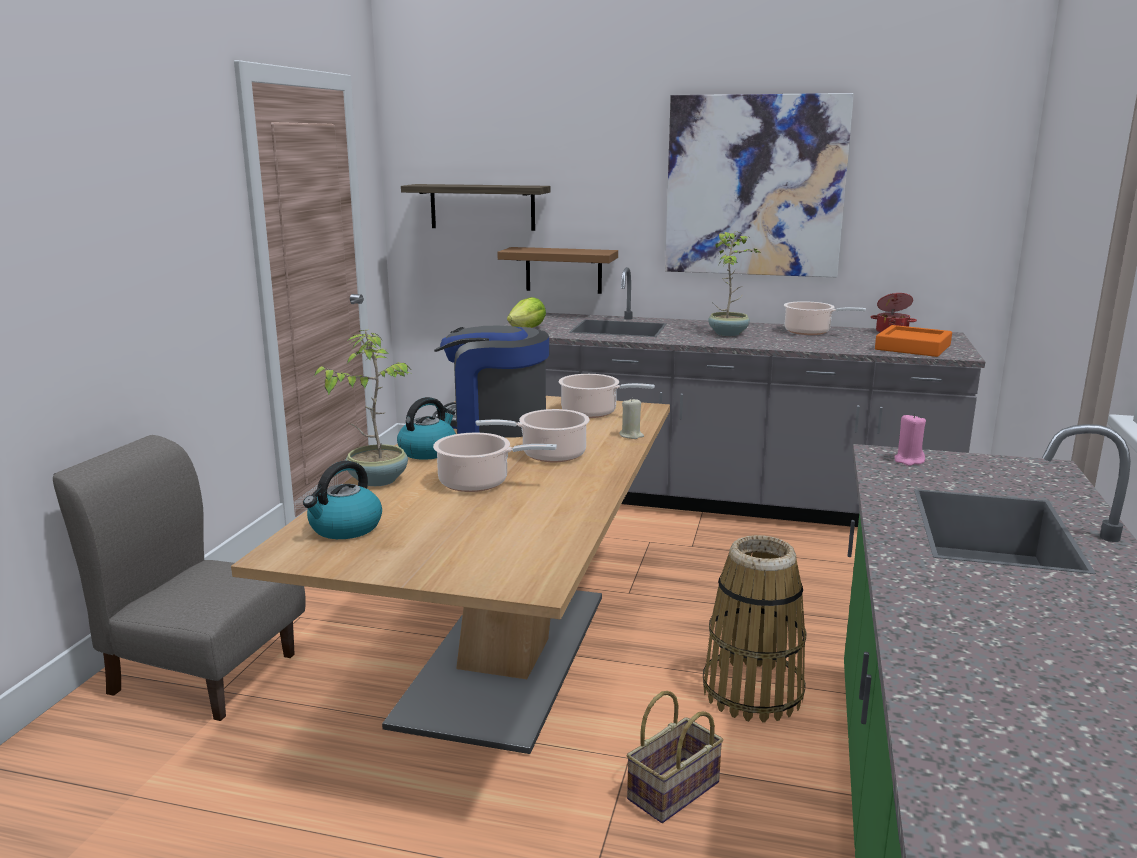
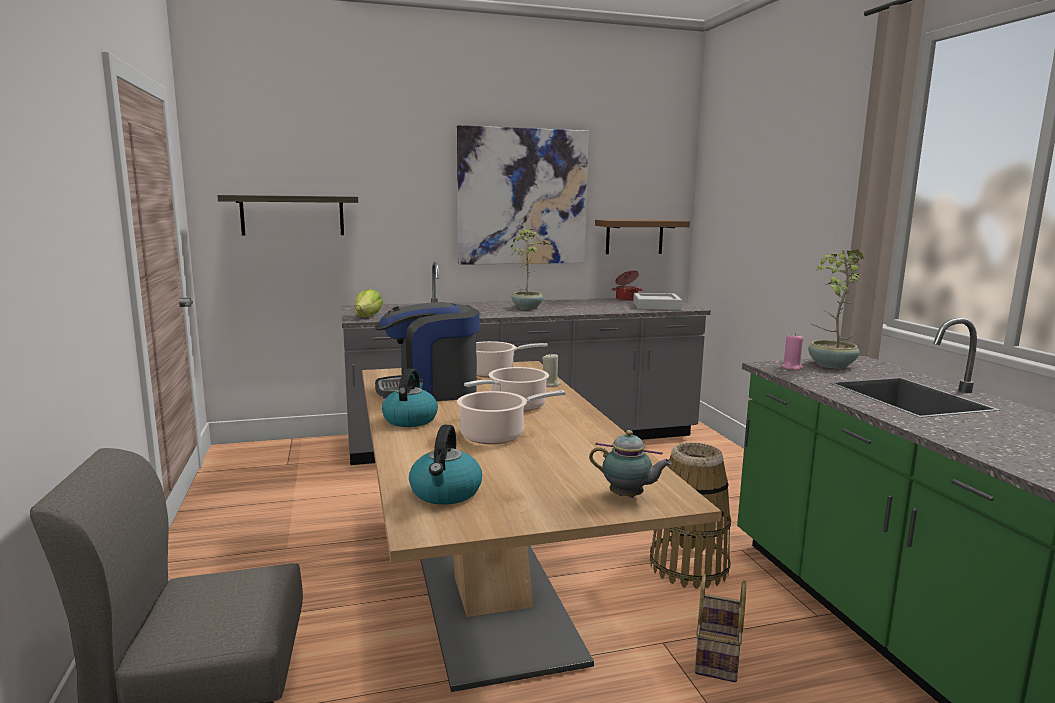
camera: 30 degrees left, 5 degrees down
potted plant [314,330,410,486] -> potted plant moved to [808,249,865,369]
brown shelf [497,247,618,294] -> brown shelf moved to [595,220,690,254]
cooking pot [784,301,866,335] -> none
orange tray [875,325,952,357] -> grey tray [633,293,682,310]
none -> teapot [589,430,672,498]

